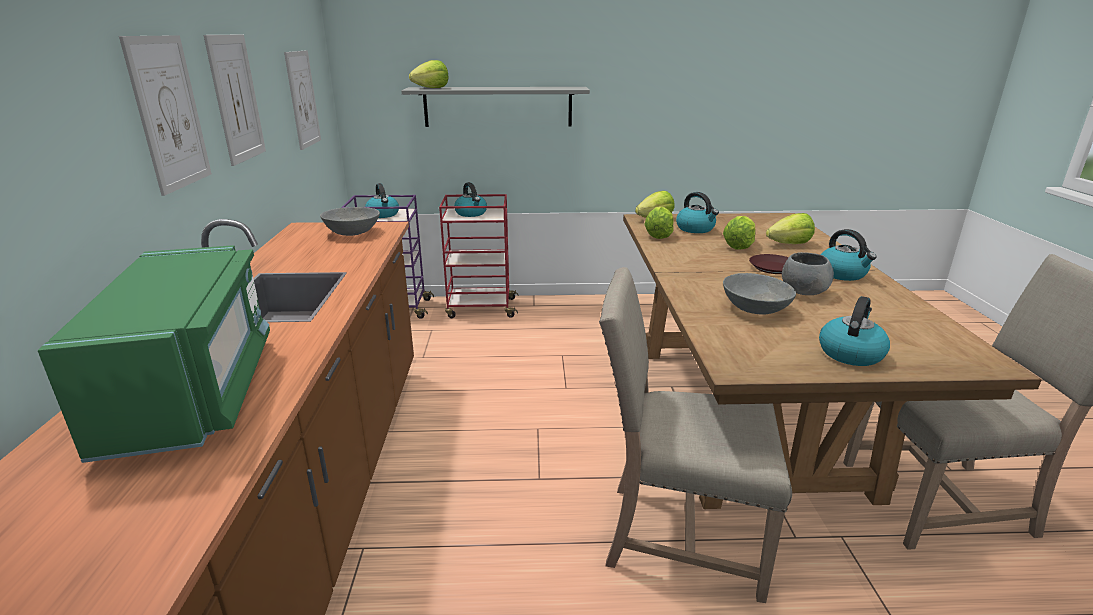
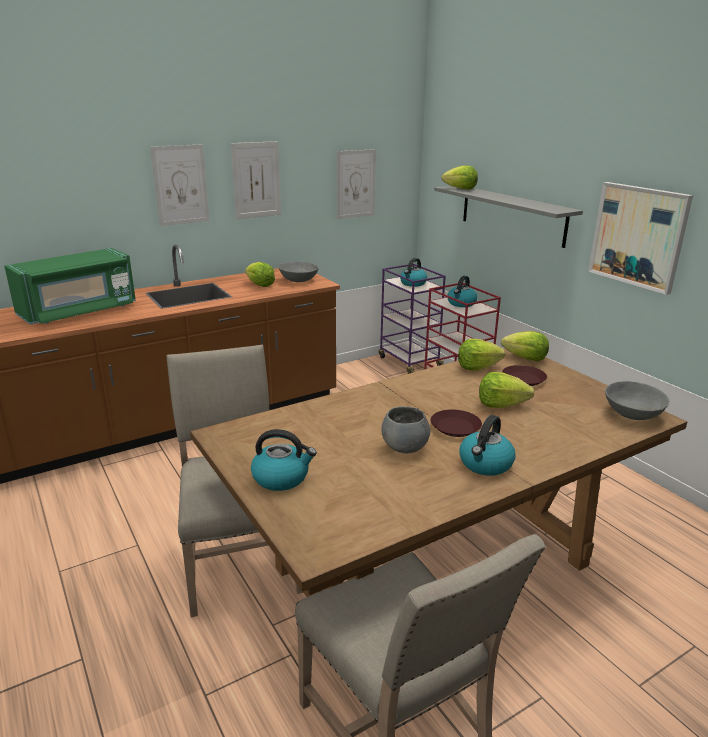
camera: 60 degrees right, 0 degrees up
kettle [676,192,719,233] -> brown plate [502,365,547,386]
grey bowl [723,273,796,315] -> grey bowl moved to [605,381,669,420]
lettuce [766,213,815,244] -> lettuce moved to [245,262,275,287]
none -> picture [588,182,693,295]

